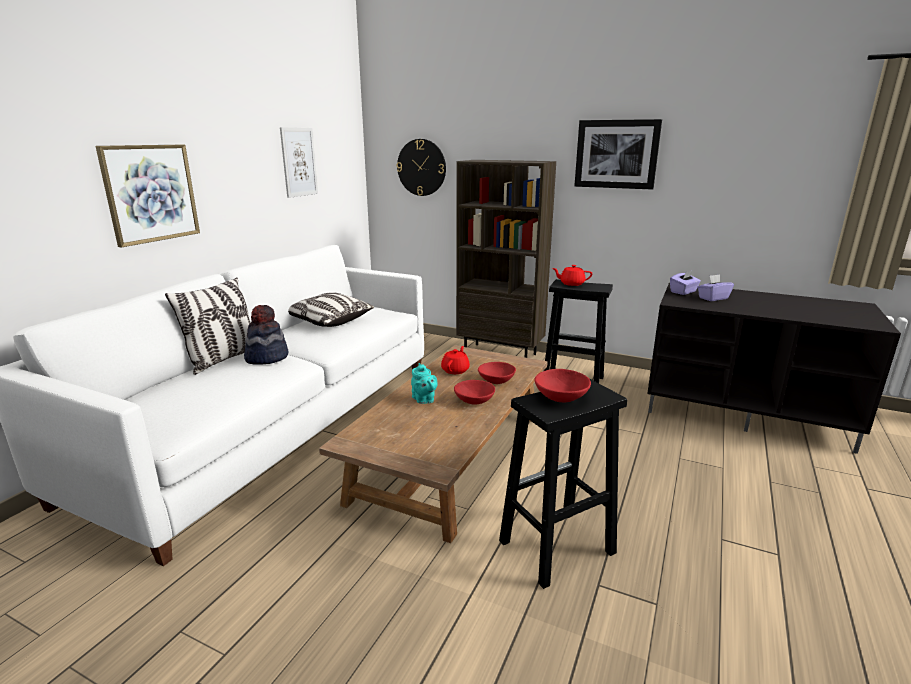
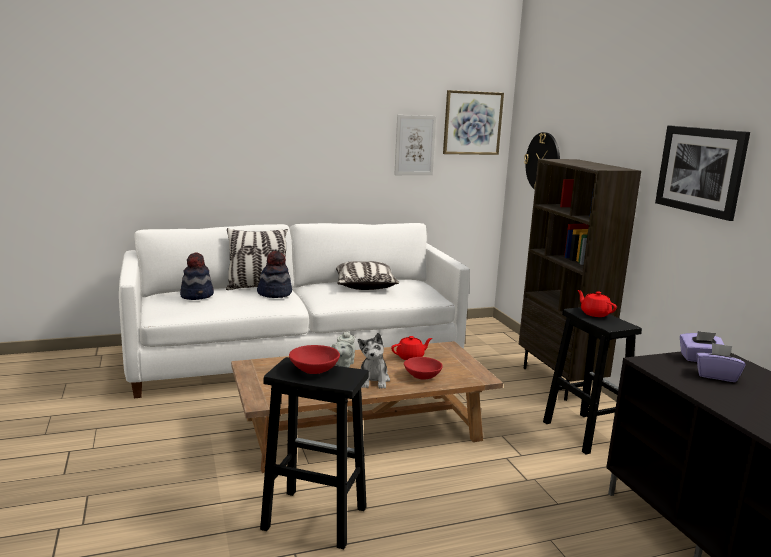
camera: 45 degrees right, 5 degrees down
picture [95,145,200,247] -> picture moved to [443,90,504,155]
turquoise teapot [411,363,438,404] -> grey teapot [332,331,355,368]
red bowl [454,380,495,405] -> plush toy [358,333,390,389]
none -> hat [180,252,214,300]

